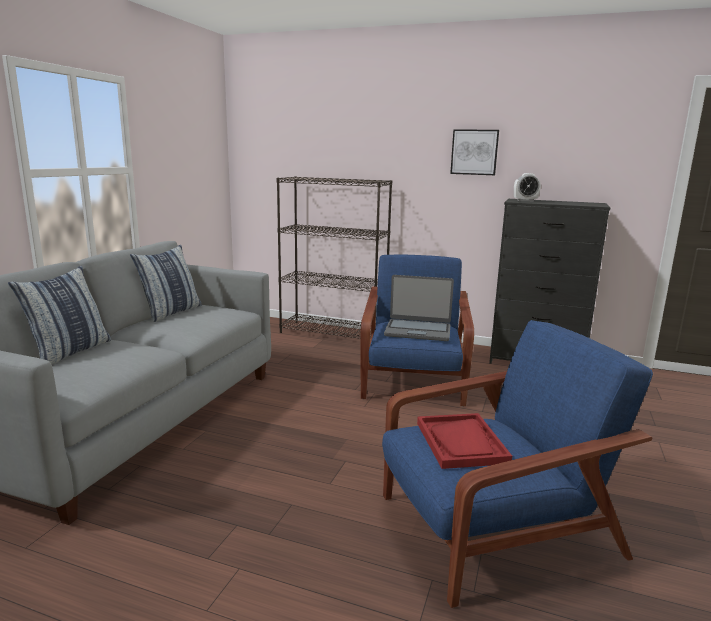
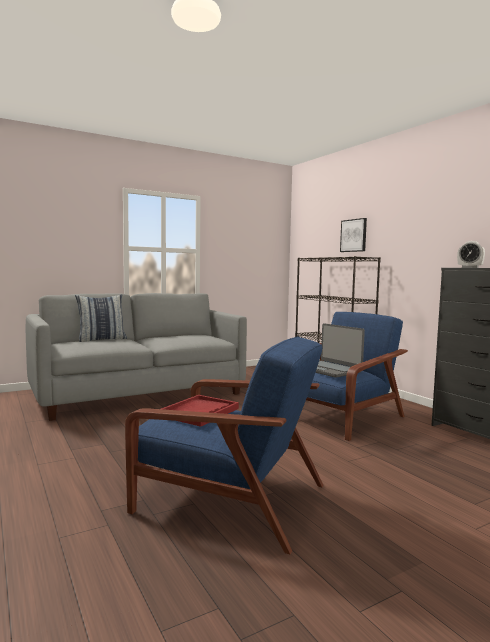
camera: 40 degrees right, 10 degrees down
pillow [130,245,202,322] -> none
picture [450,129,499,175] -> picture moved to [340,218,367,252]

